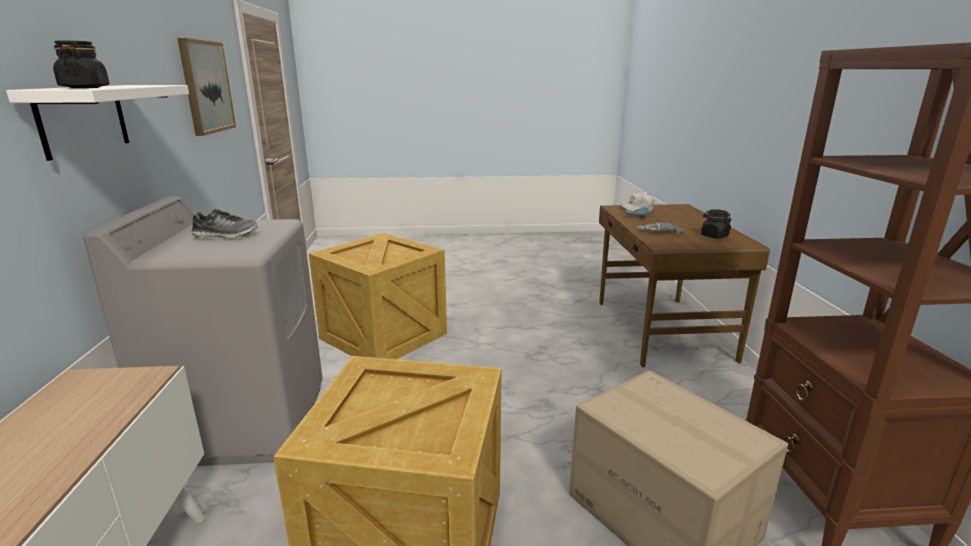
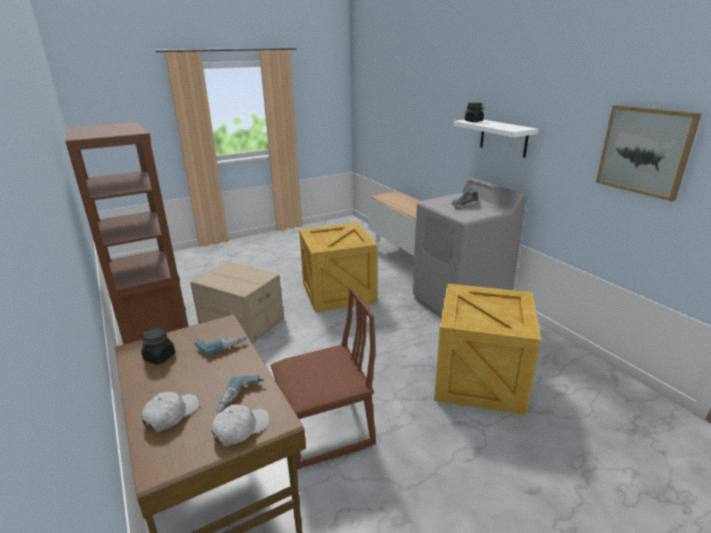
camera: 155 degrees right, 5 degrees up
none -> white cap [142,392,199,432]
none -> brown chair [270,288,376,470]

